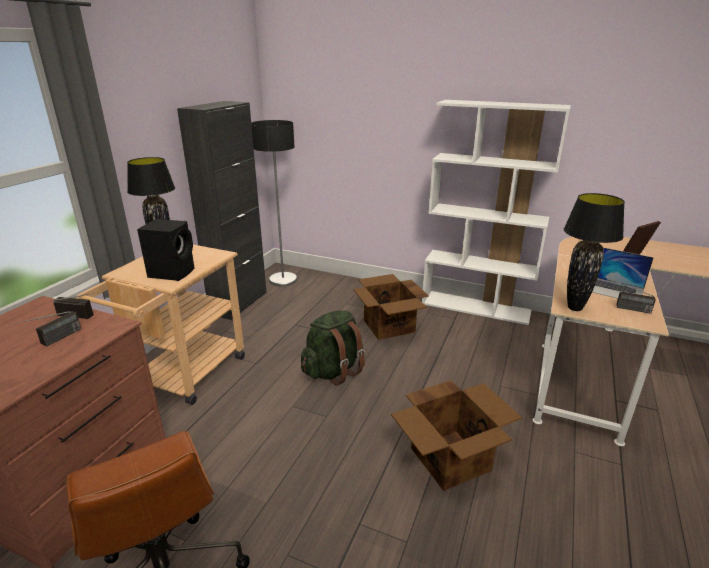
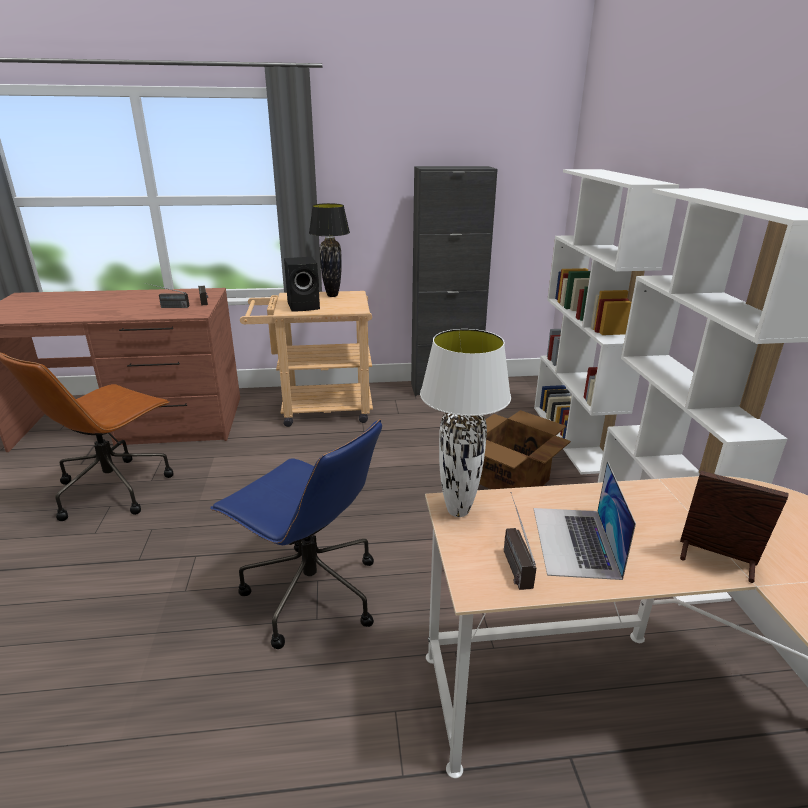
camera: 60 degrees right, 0 degrees up
floor lamp [251,120,297,286] -> none
green backpack [301,310,365,385] -> none
cardboard box [391,380,522,491] -> blue office chair [210,419,382,649]
black table lamp [564,193,625,311] -> white table lamp [420,329,511,517]
none -> white bookcase [534,169,679,474]

